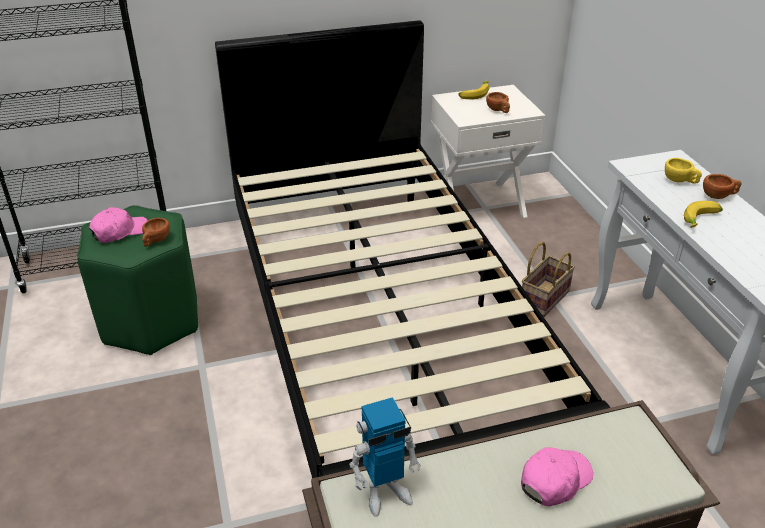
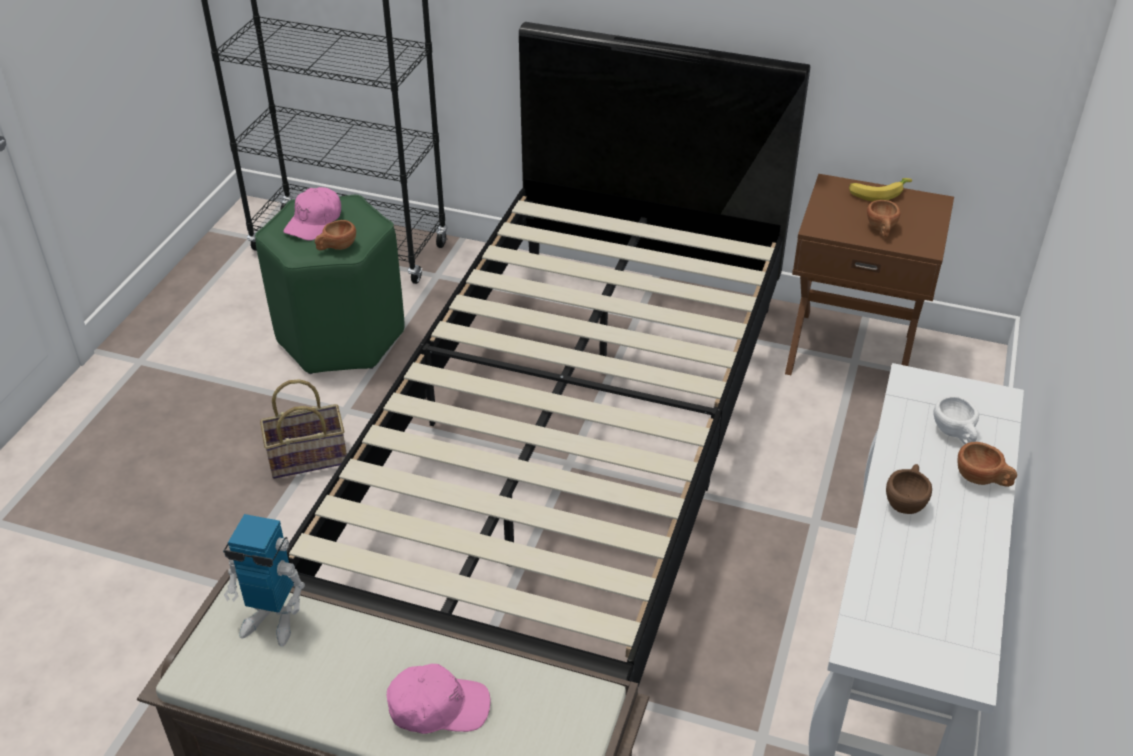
camera: 35 degrees right, 5 degrees up
pink cap [89,207,148,243] -> pink cap turned 120 degrees clockwise [283,187,341,241]
white nightstand [431,85,545,218] -> brown nightstand [785,174,954,375]
basket [522,242,575,317] -> basket moved to [260,379,347,479]
yellow cup [665,158,702,184] -> white cup [934,396,979,444]
banana [684,201,723,228] -> brown cup [886,464,932,514]

